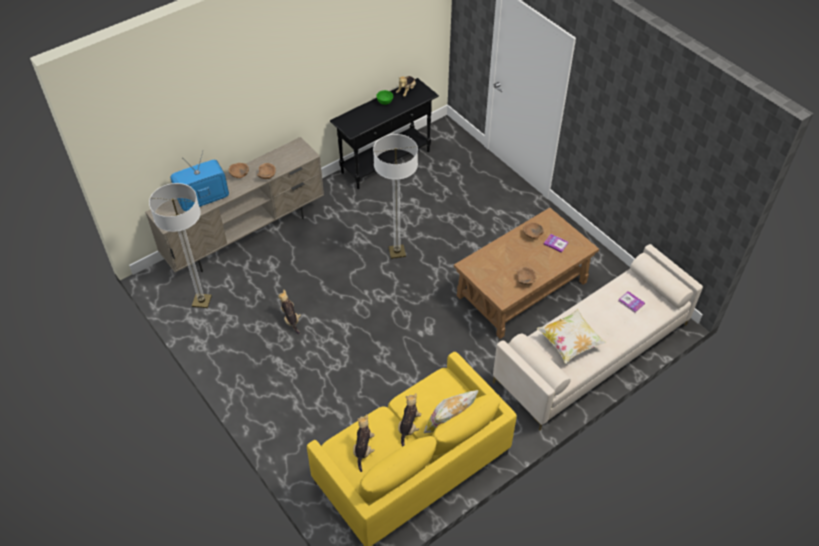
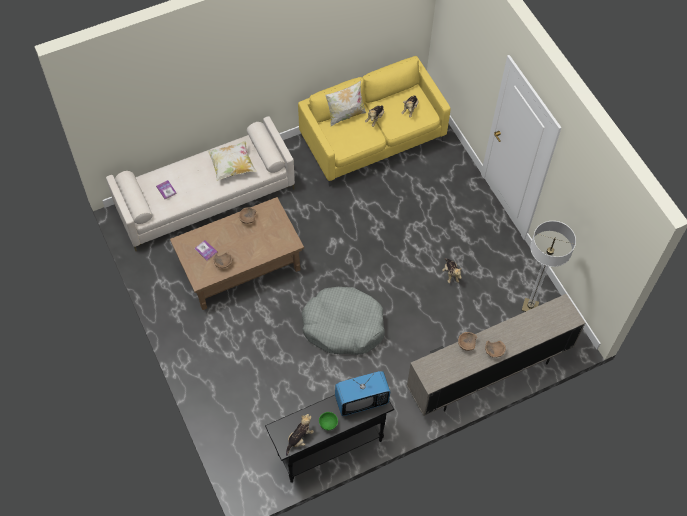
camera: 170 degrees left, 10 degrees up
television [170,152,229,211] -> television moved to [335,371,390,416]
floor lamp [373,134,418,259] -> grey dog bed [302,287,385,355]

